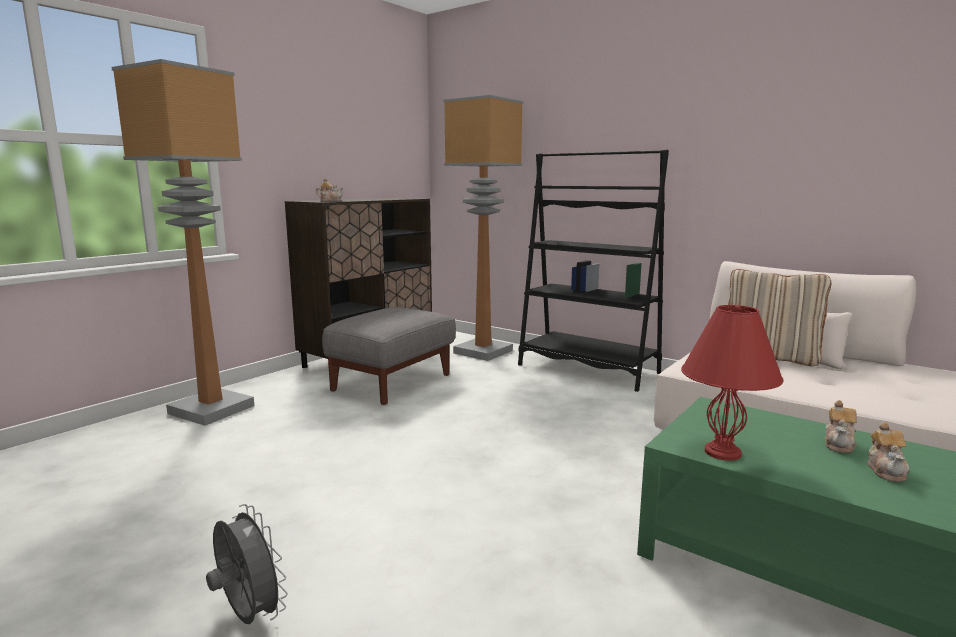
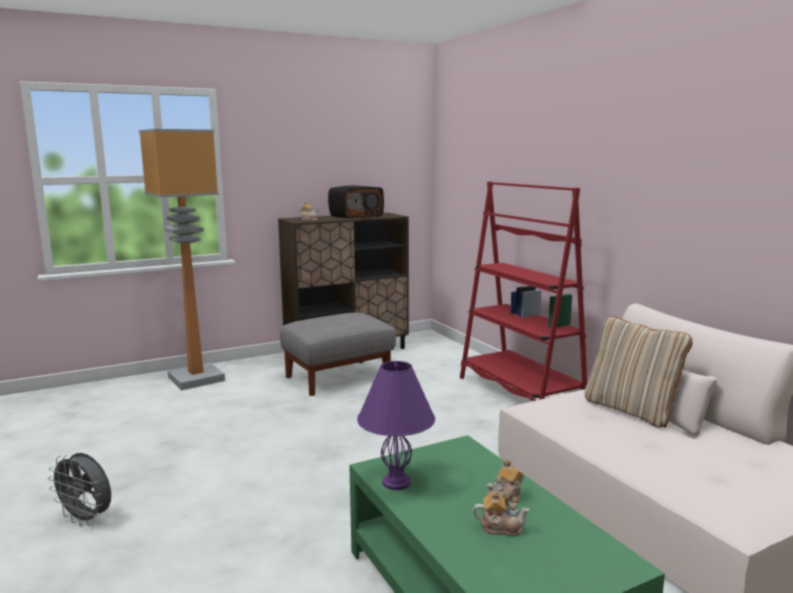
camera: 25 degrees right, 0 degrees up
grey fan [206,504,288,624] -> grey fan turned 135 degrees clockwise [47,453,111,526]
floor lamp [443,95,523,361] -> none
black bookcase [518,150,669,392] -> red bookcase [460,181,587,401]
red table lamp [681,305,784,461] -> purple table lamp [357,361,435,490]
teapot [867,423,910,482] -> teapot turned 120 degrees counterclockwise [473,491,530,536]
none -> radio [328,186,384,219]

